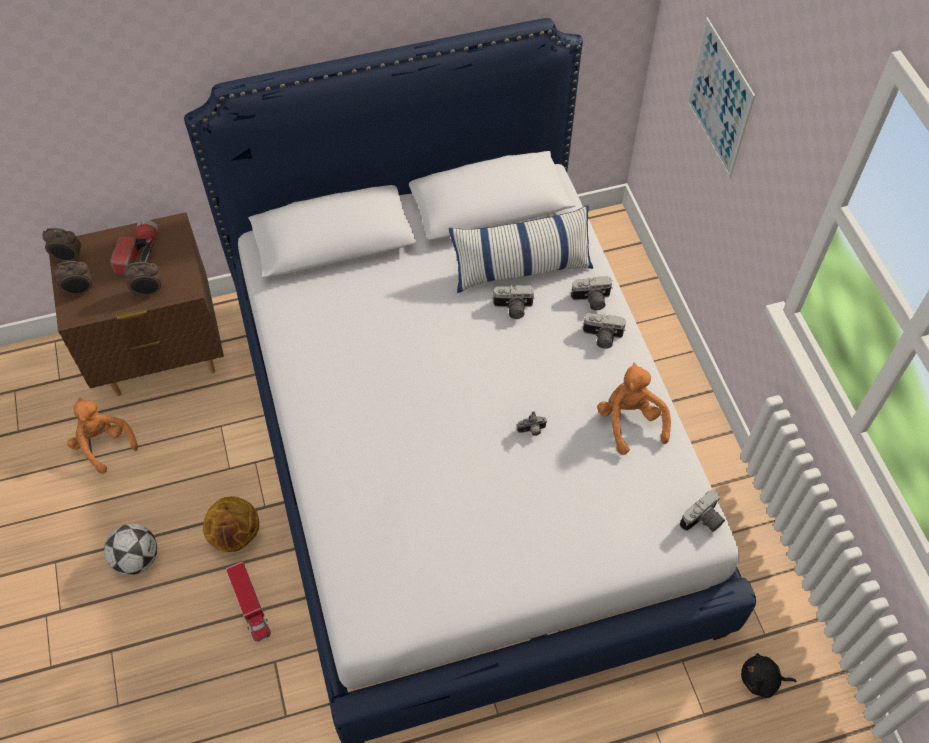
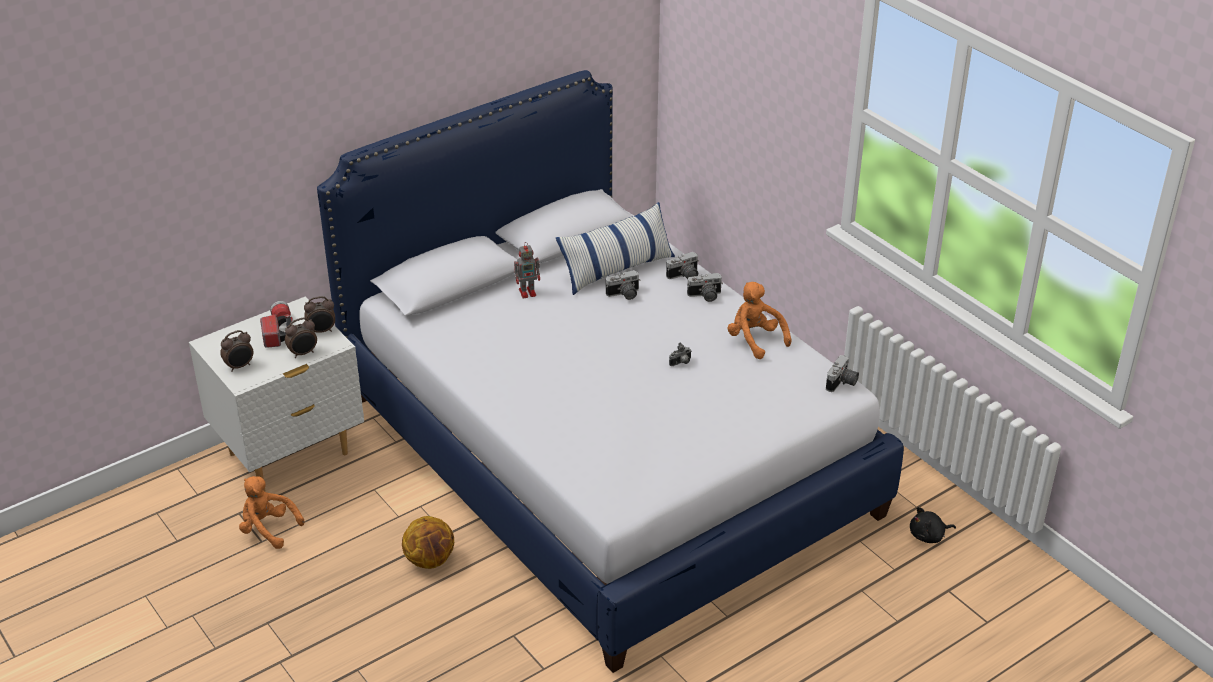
camera: 20 degrees left, 20 degrees down
alarm clock [42,228,81,262] -> alarm clock moved to [304,296,335,333]
brown nightstand [49,212,224,396] -> white nightstand [189,297,364,491]
football [104,524,157,575] -> none
toy truck [226,561,271,642] -> none
picture [687,17,755,178] -> none
none -> toy robot [514,242,540,298]

